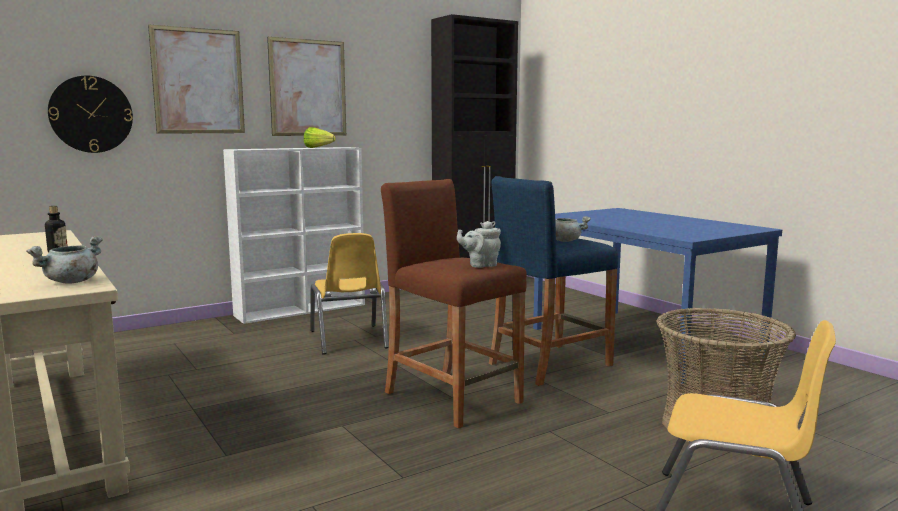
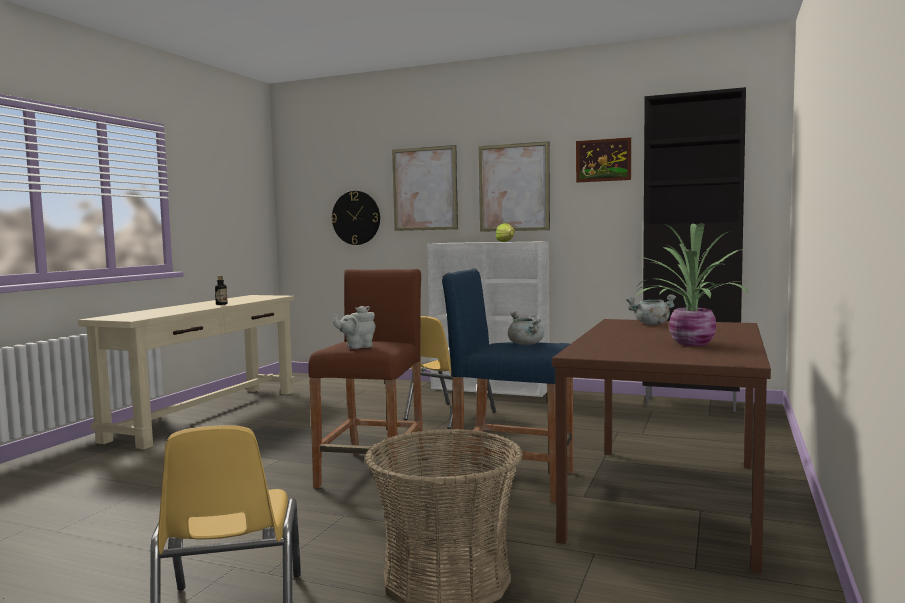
camera: 55 degrees right, 5 degrees down
grey cooking pot [26,236,103,284] -> grey cooking pot moved to [626,294,676,325]
grey teapot [457,221,501,268] -> grey teapot turned 60 degrees counterclockwise [333,306,376,349]
blue dining table [533,208,782,384] -> brown dining table [552,319,771,574]
none -> picture [576,137,631,182]
none -> potted plant [636,223,764,346]

